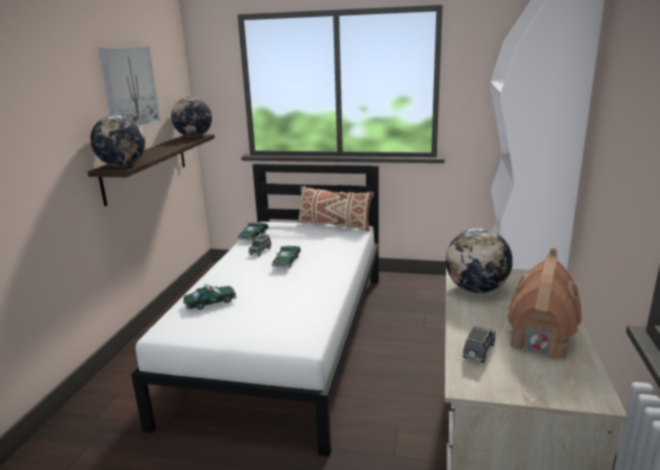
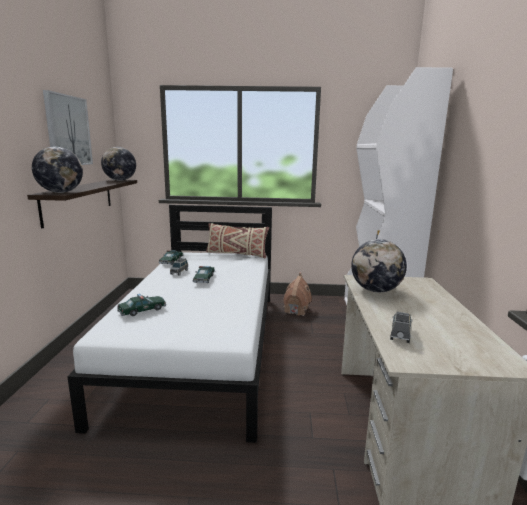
camera: 10 degrees left, 5 degrees down
toy house [507,248,582,361] -> toy house moved to [283,273,312,316]

